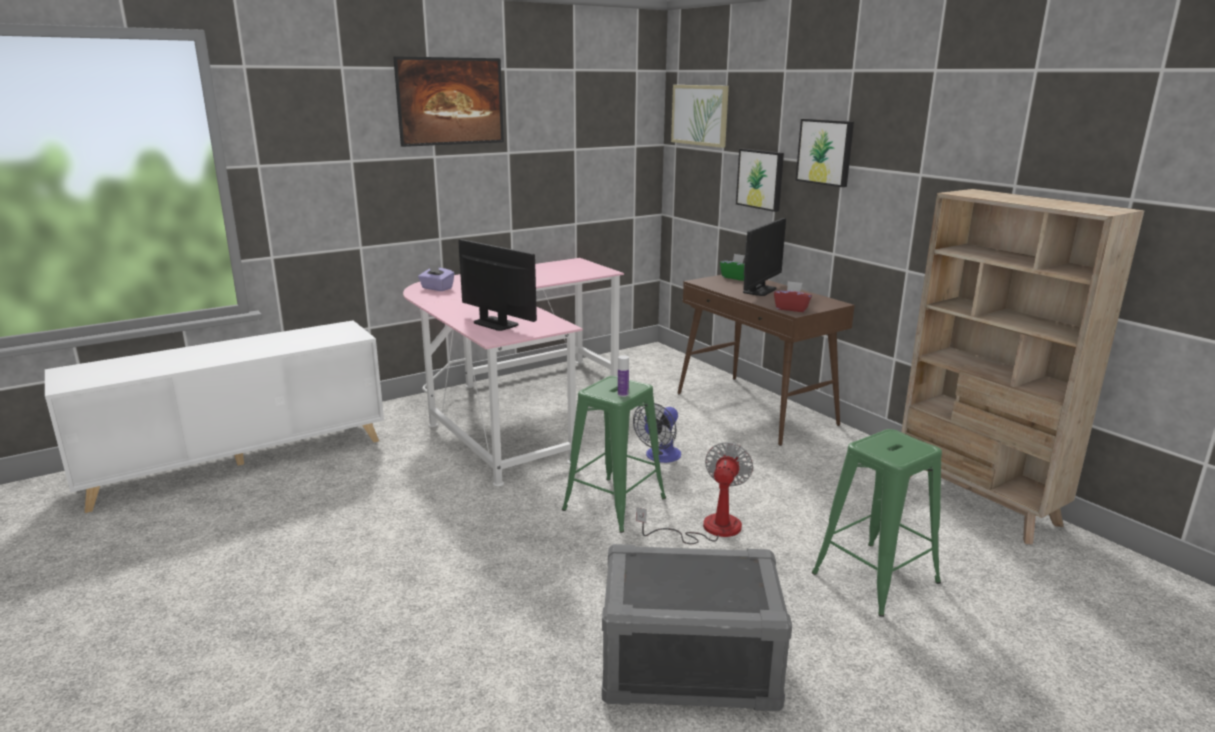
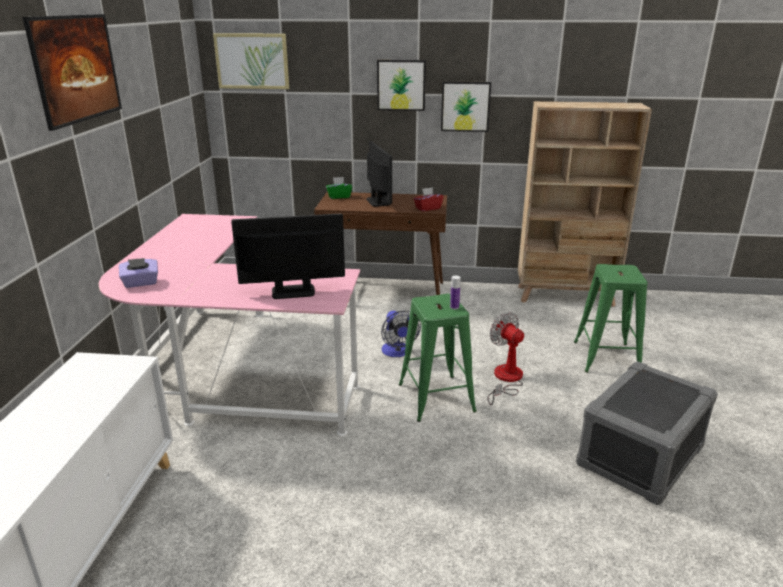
camera: 50 degrees left, 5 degrees up
picture [736,149,784,212] -> picture moved to [441,81,491,132]

